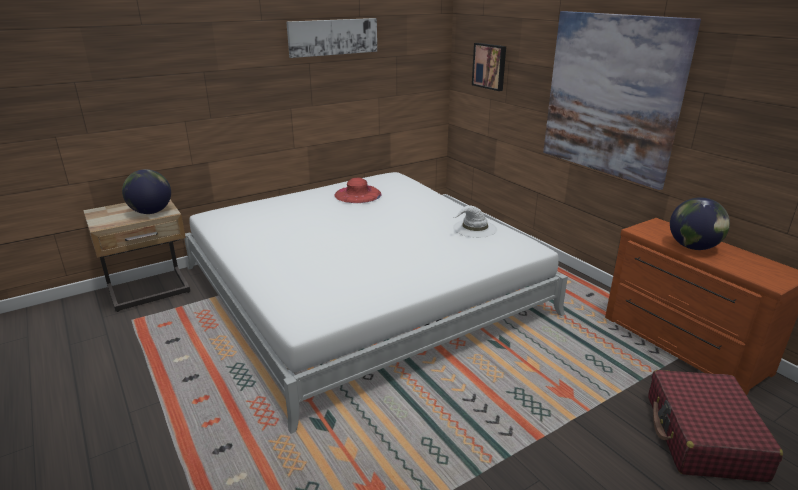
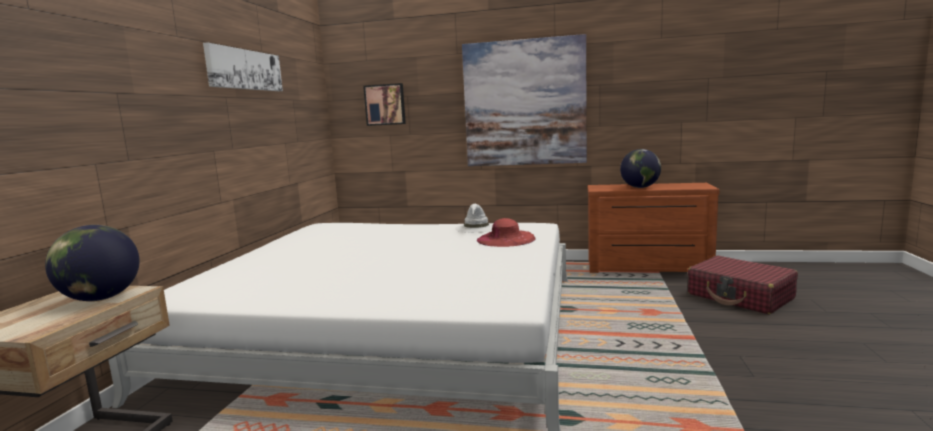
camera: 45 degrees left, 15 degrees down
red hat [334,177,382,203] -> red hat moved to [477,218,535,247]

